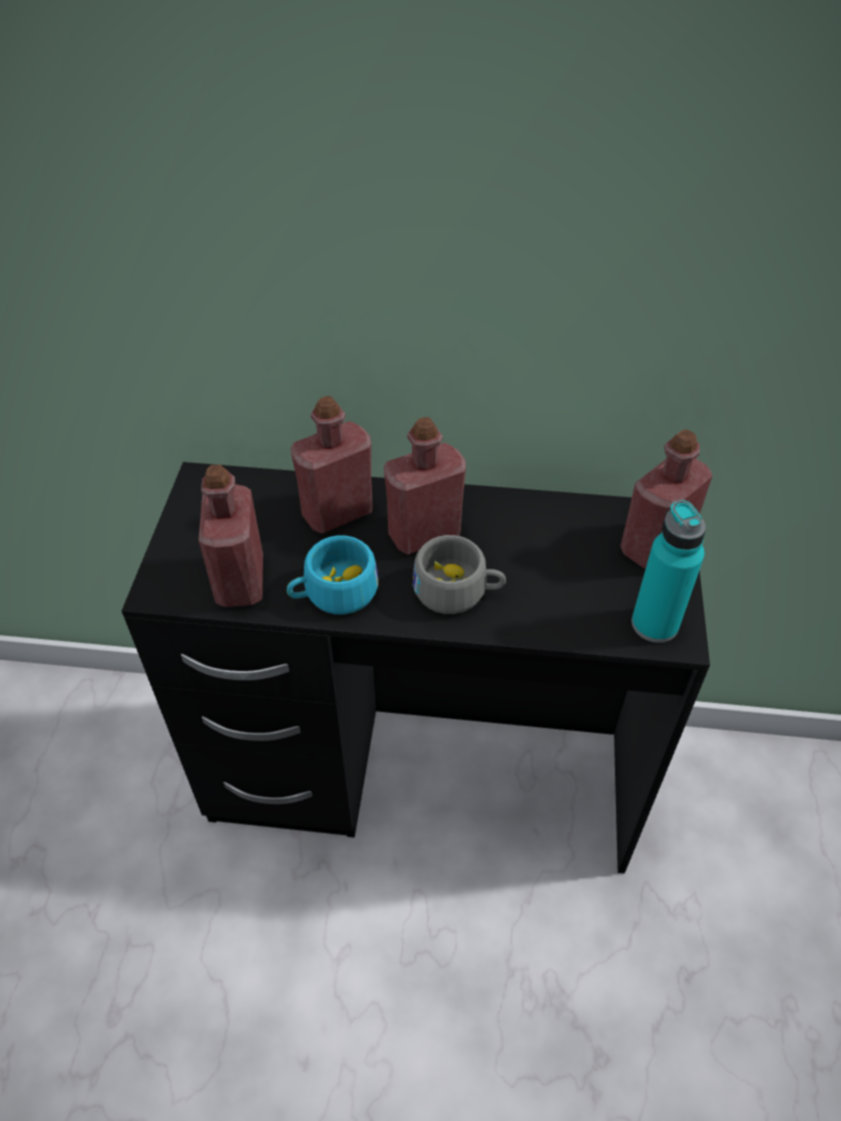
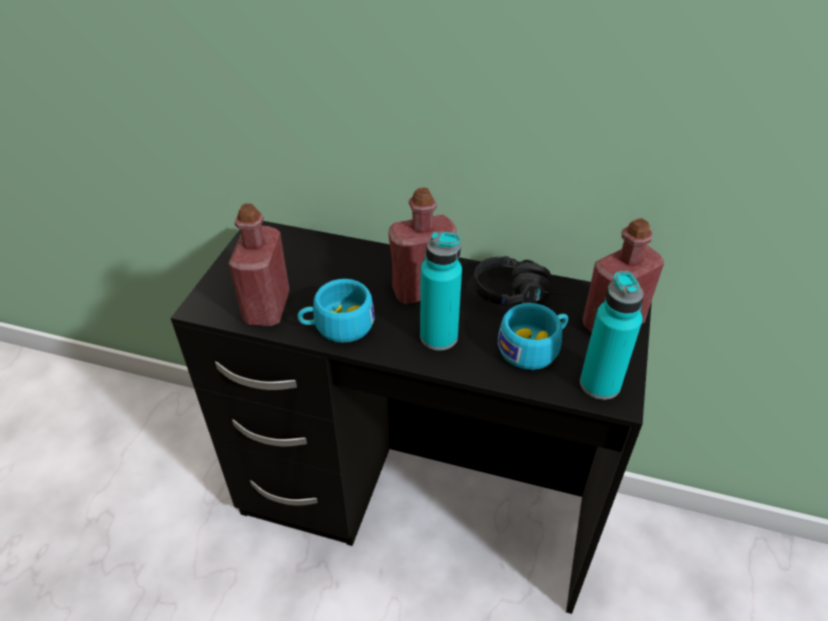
camera: 10 degrees right, 5 degrees down
red bottle [291,396,373,534] -> none
grey cup [413,535,506,614] -> turquoise bottle [420,232,462,350]
none -> black headphones [473,256,572,306]
none -> turquoise cup [498,303,568,370]

